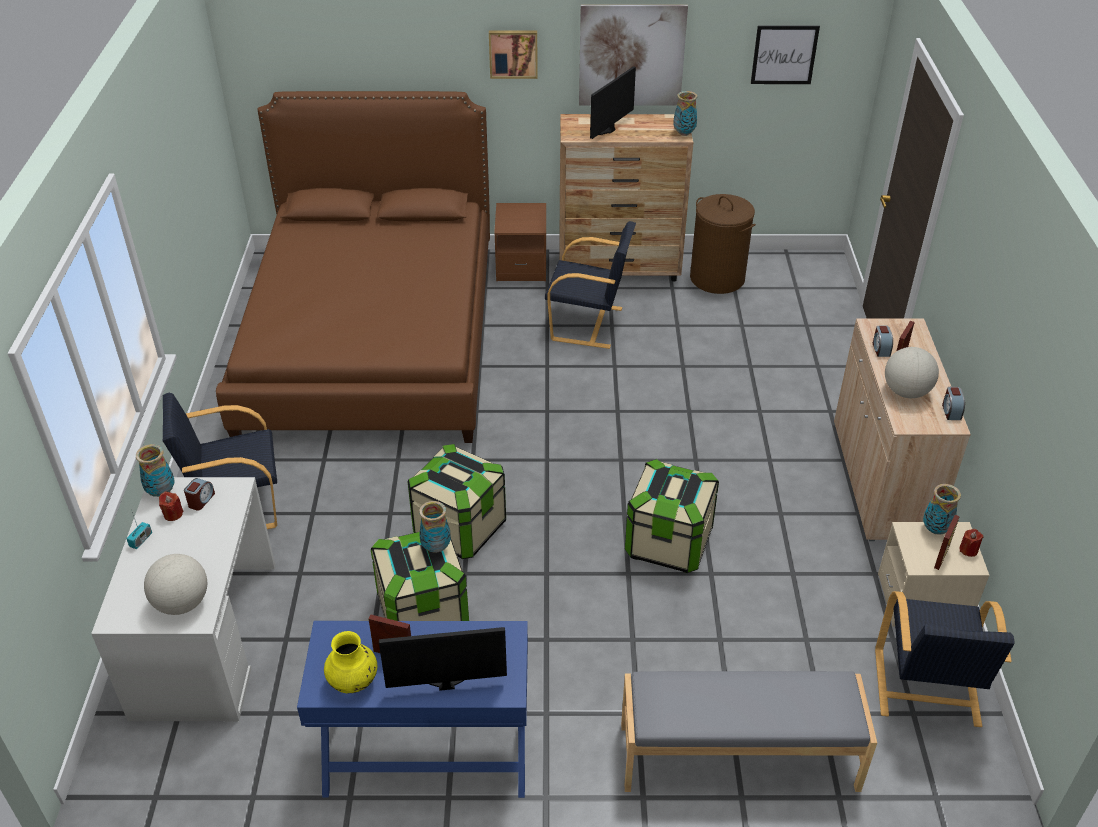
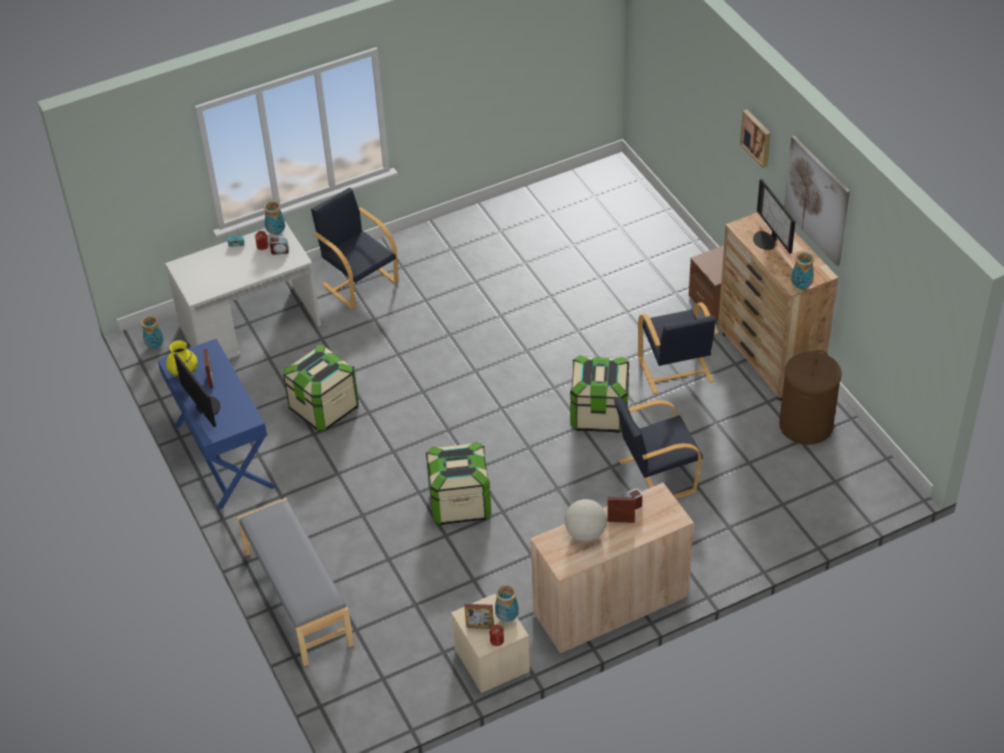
camera: 65 degrees right, 5 degrees up
globe [144,554,207,615] -> none
brown bed [216,91,490,443] -> none
storage box [408,444,506,559] -> storage box moved to [570,355,629,433]
vase [419,501,451,553] -> vase moved to [141,315,164,349]
monitor [590,66,636,139] -> monitor turned 120 degrees counterclockwise [753,179,795,254]
picture [751,25,820,84] -> none
black armchair [875,591,1014,727] -> black armchair moved to [614,397,703,498]
alarm clock [942,387,965,420] -> none

